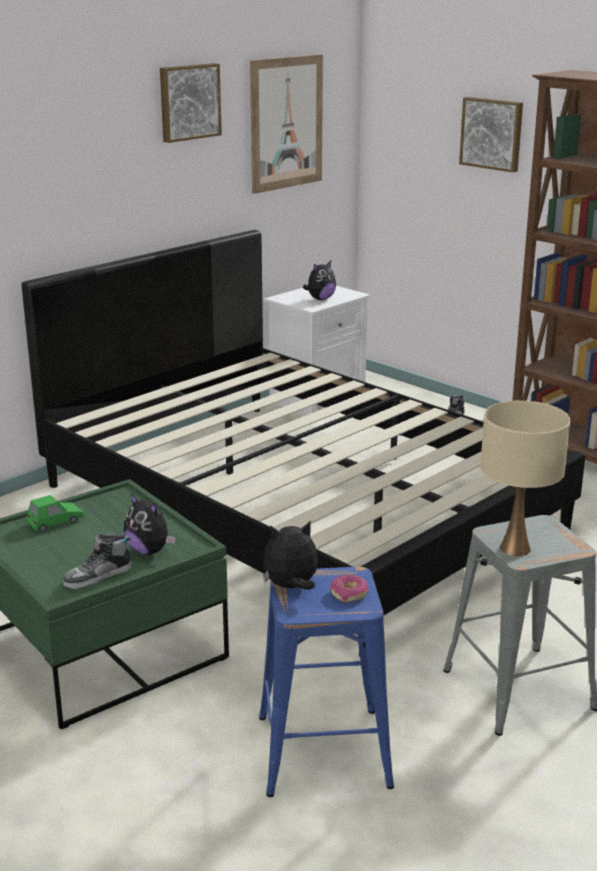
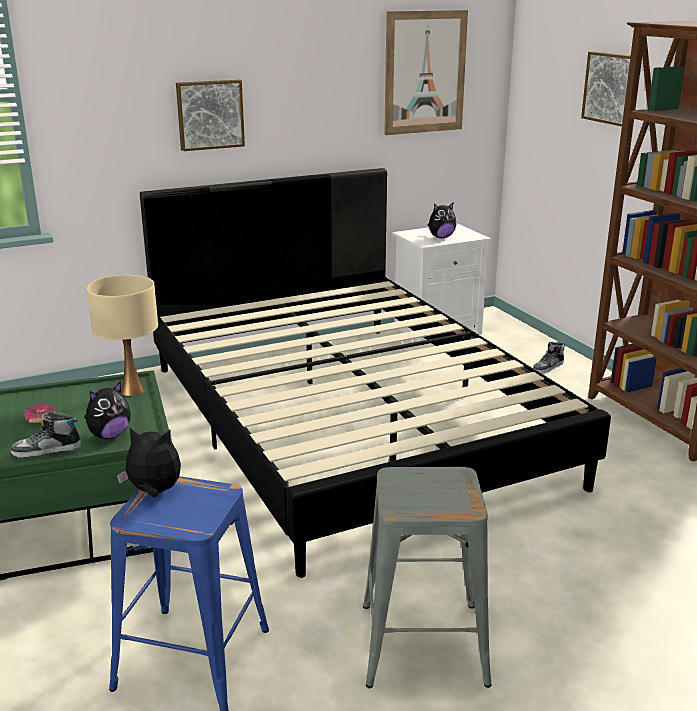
camera: 20 degrees right, 0 degrees up
green toy car [26,495,85,532] -> none
plush toy [124,493,176,555] -> plush toy turned 105 degrees counterclockwise [84,381,131,439]
picture [160,63,222,143] -> picture moved to [176,80,245,151]
donut [330,574,368,602] -> donut moved to [24,404,55,423]
beige table lamp [480,401,571,556] -> beige table lamp moved to [87,275,158,396]

